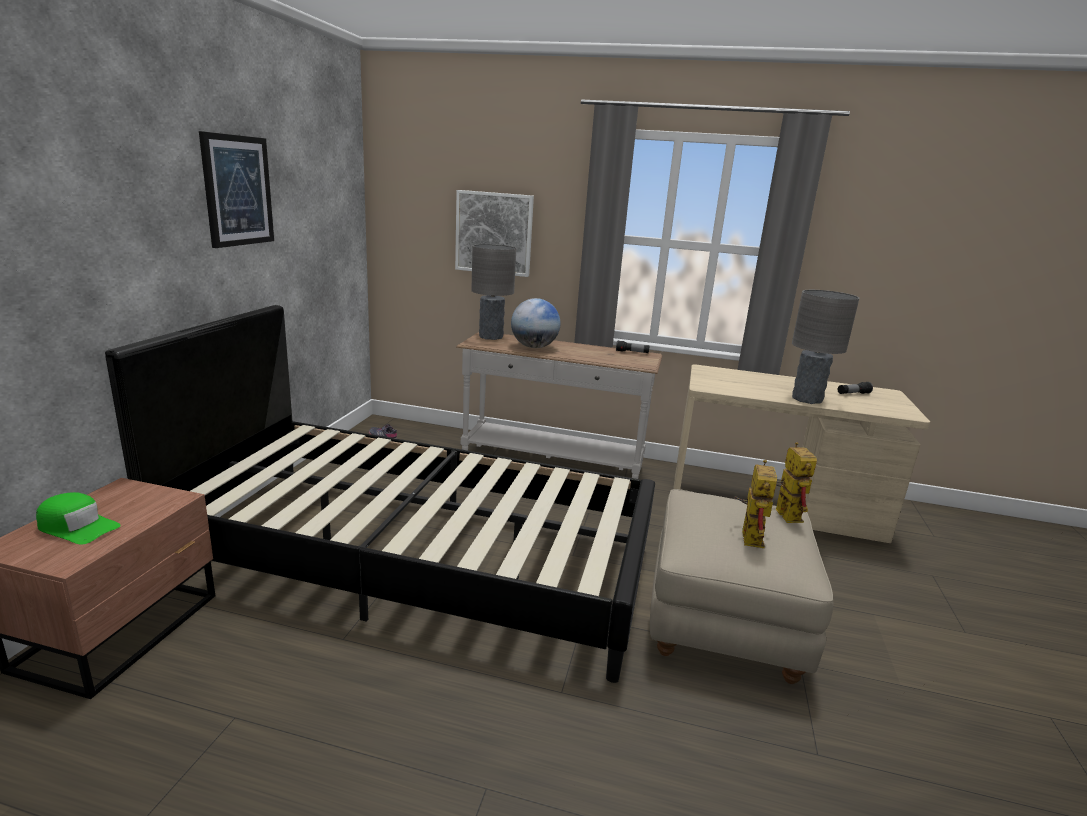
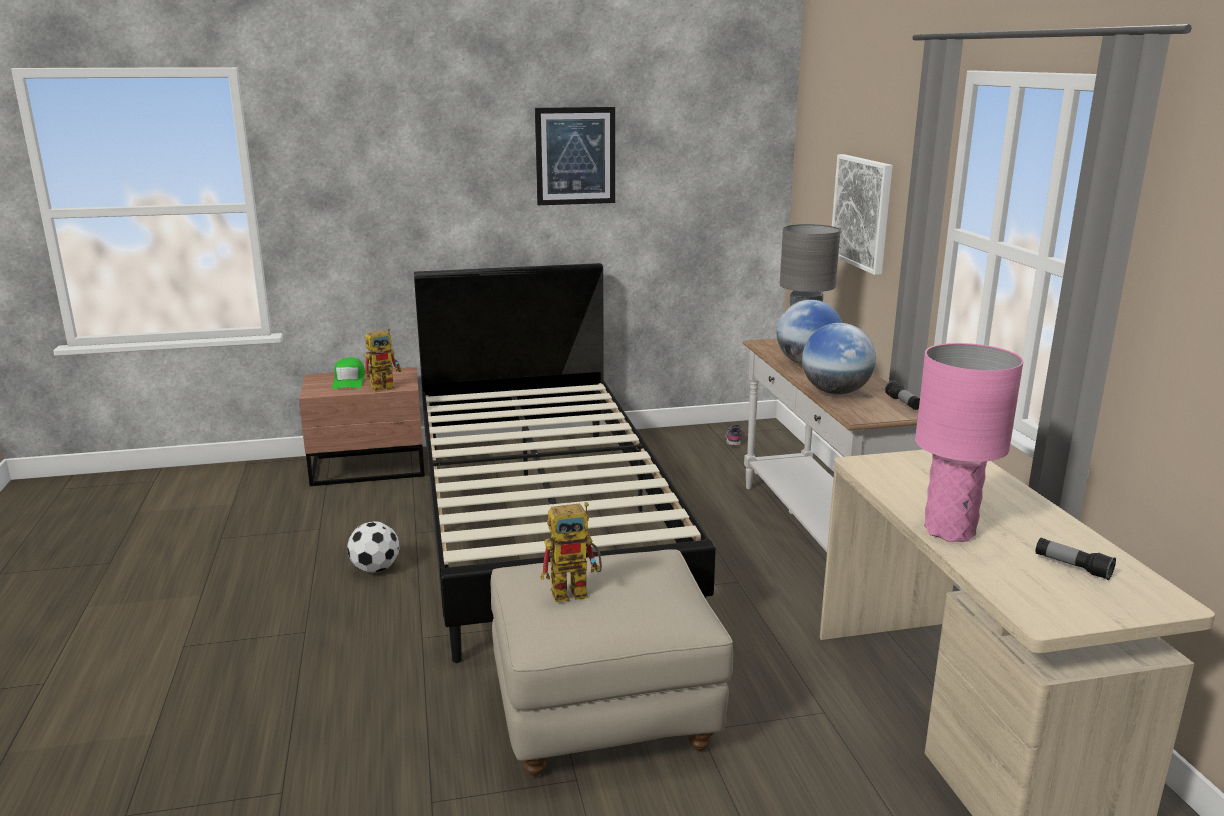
camera: 65 degrees right, 0 degrees up
toy robot [776,442,817,523] -> toy robot moved to [364,328,401,392]
grey table lamp [792,290,859,404] -> pink table lamp [915,343,1024,542]
none -> football [347,521,400,573]
none -> globe [802,323,876,395]

